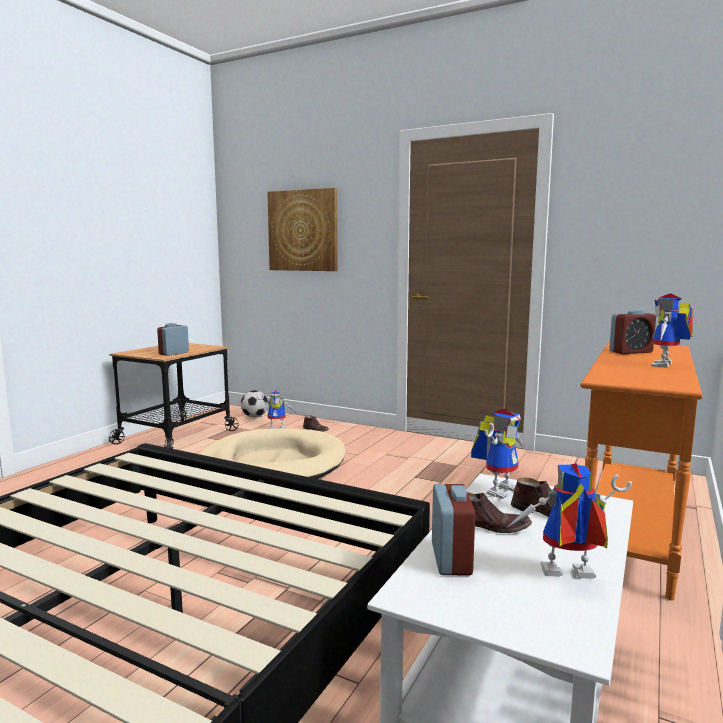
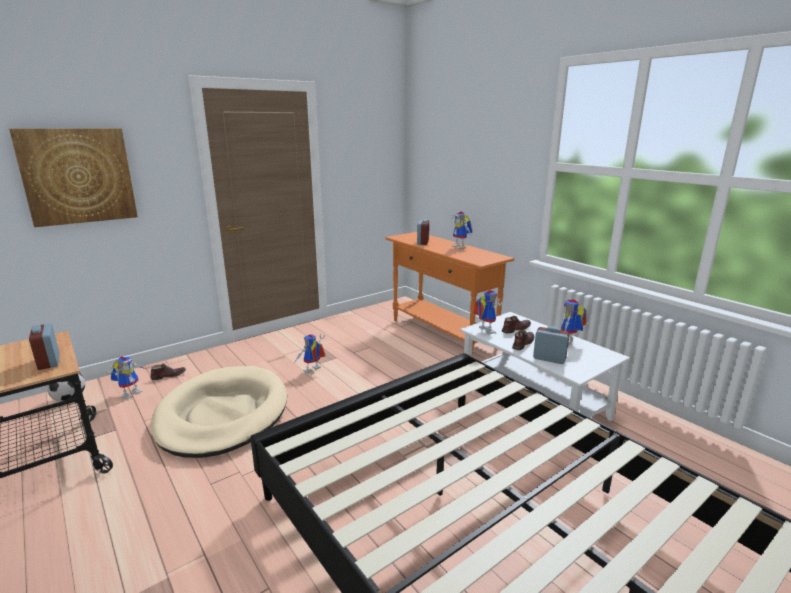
camera: 65 degrees left, 10 degrees up
none -> toy robot [295,334,325,373]

